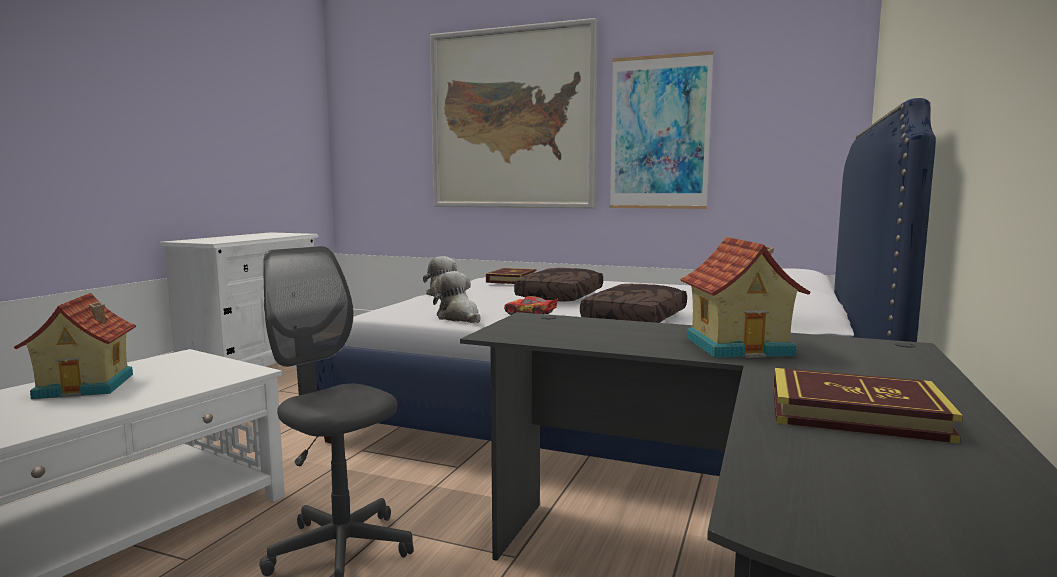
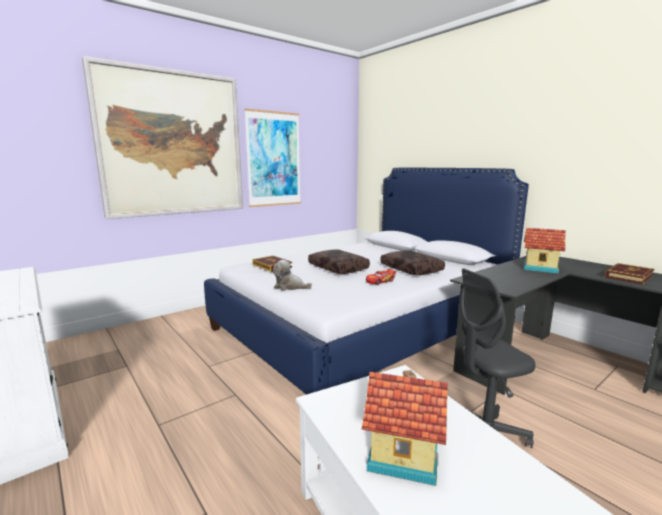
camera: 60 degrees left, 5 degrees up
plush toy [433,271,481,323] -> none

